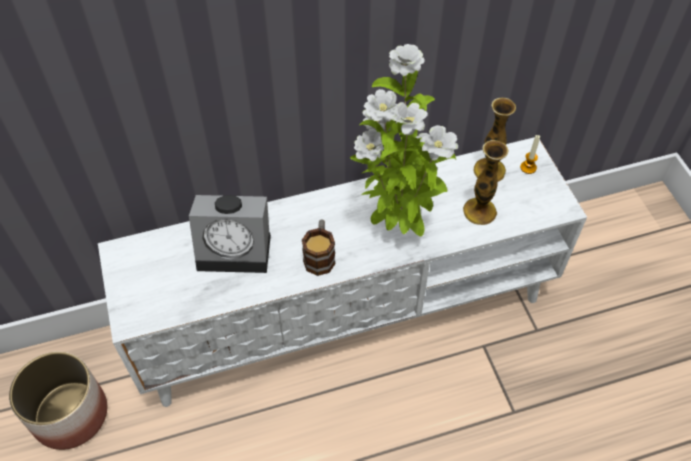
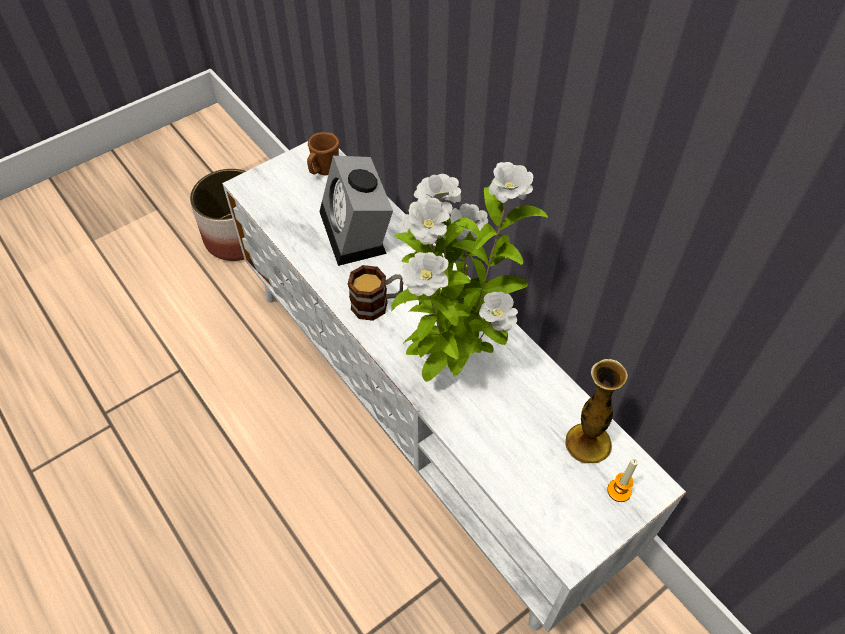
camera: 70 degrees right, 0 degrees up
vase [463,140,508,225] -> none
none -> brown mug [307,132,339,175]

